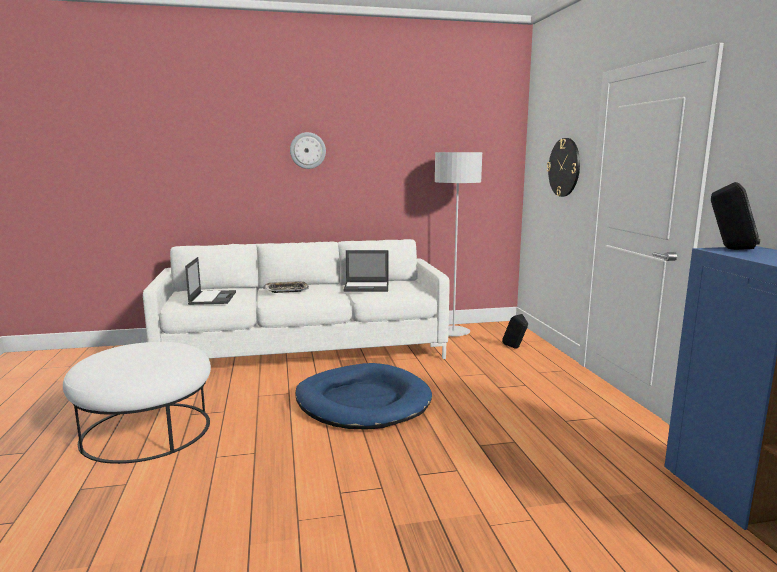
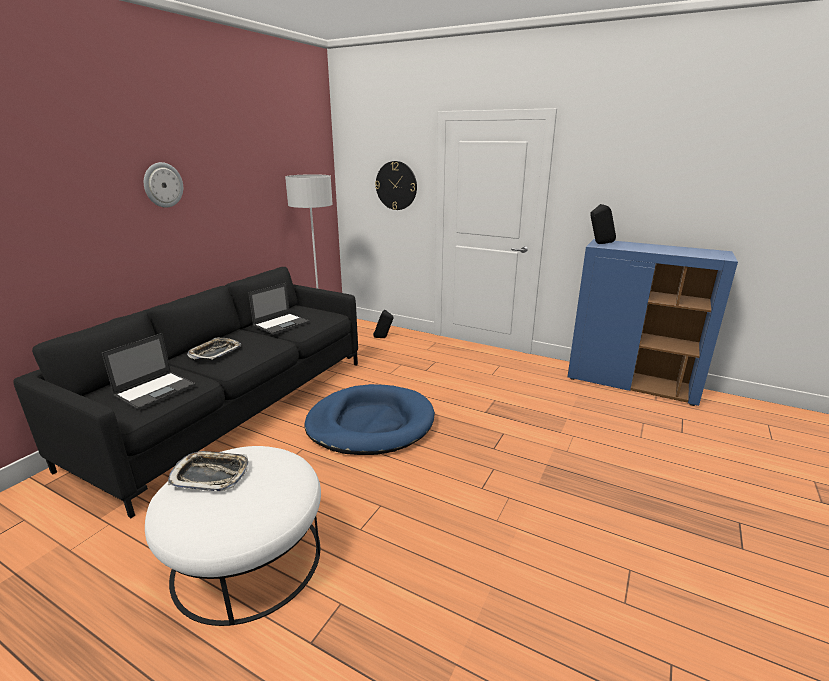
camera: 50 degrees left, 10 degrees up
white sofa [143,239,450,359] -> black sofa [13,267,358,518]
laptop [185,257,236,305] -> laptop turned 90 degrees clockwise [102,333,196,410]
none -> tray [168,451,249,491]

